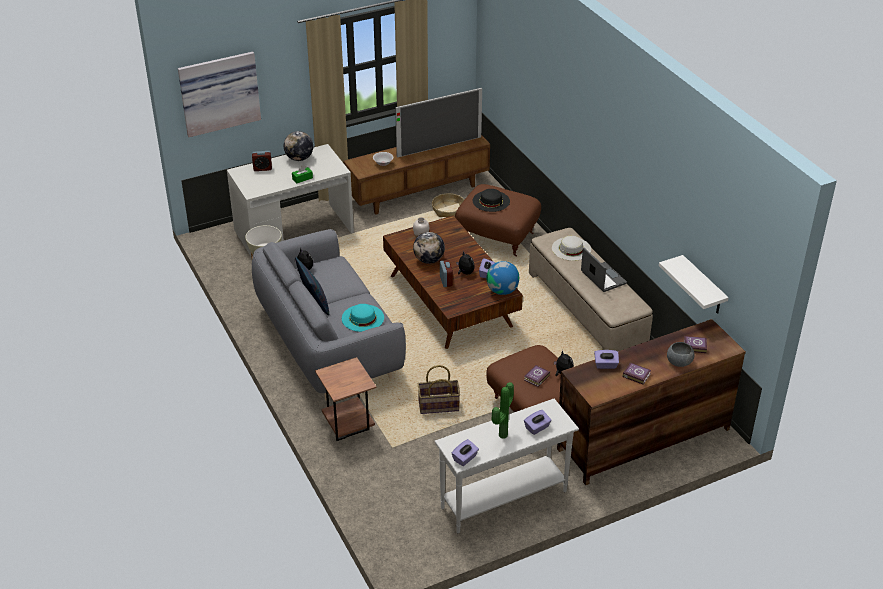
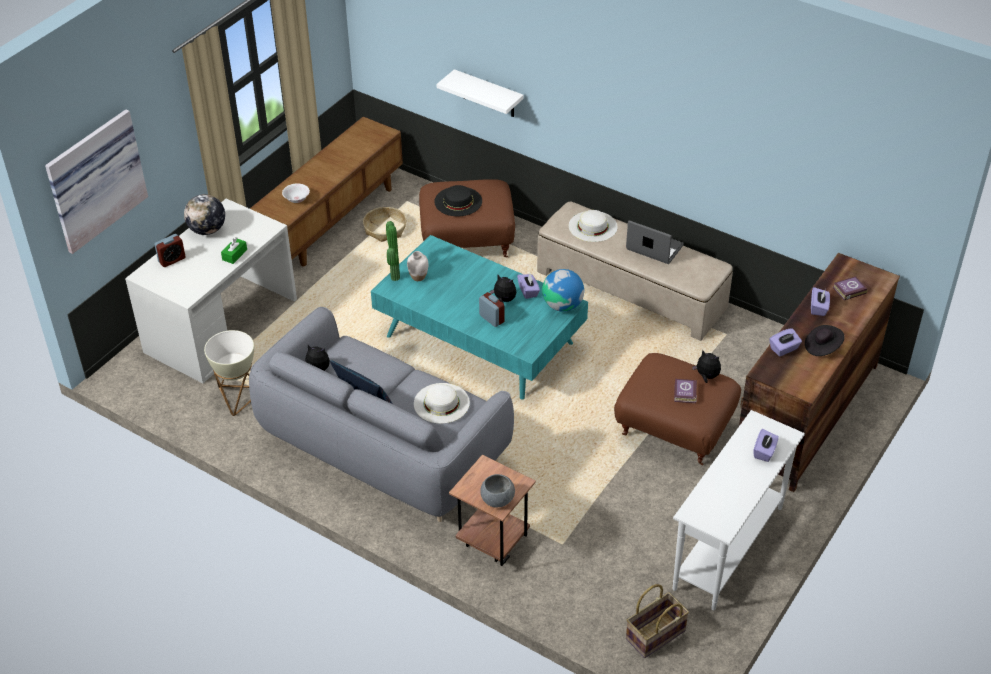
camera: 30 degrees left, 5 degrees up
turquoise hat [342,304,384,332] -> white hat [414,383,470,424]
brown coffee table [383,216,523,349] -> turquoise coffee table [371,235,588,400]
television [395,88,482,158] -> none
globe [413,232,445,264] -> none
basket [418,365,460,414] -> basket moved to [626,584,689,658]
purple tissue box [452,439,479,466] -> purple tissue box moved to [811,287,830,316]
potted plant [492,382,514,439] -> potted plant moved to [386,221,400,281]
book [623,362,651,385] -> black hat [805,325,845,356]
white shelf [659,255,729,314] -> white shelf moved to [437,69,524,117]
grey bowl [667,342,694,367] -> grey bowl moved to [480,474,515,507]

